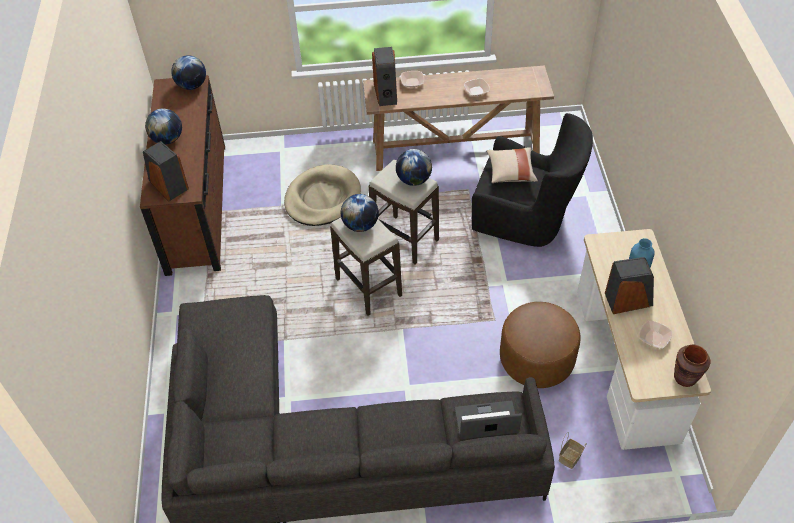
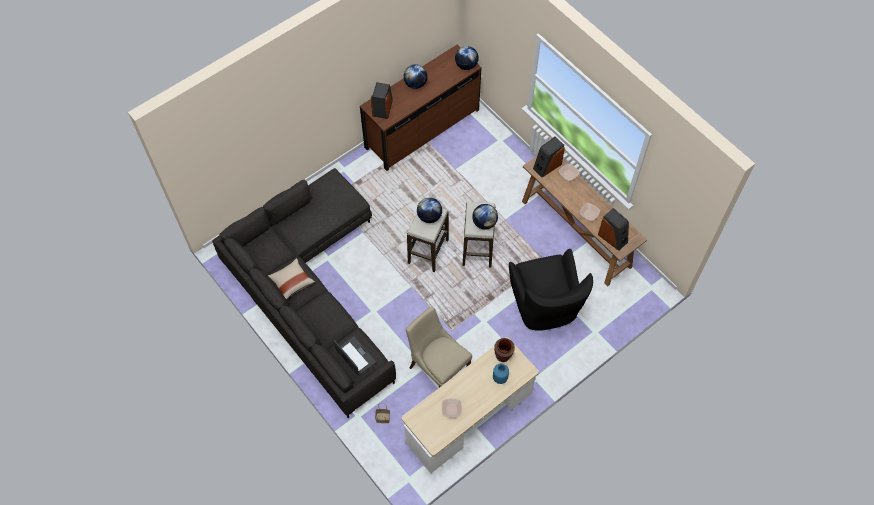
camera: 55 degrees right, 10 degrees up
beige dog bed [284,164,361,226] -> none
beige pillow [487,148,538,183] -> beige pillow moved to [268,258,315,300]
brown ottoman [500,302,581,388] -> beige chair [406,306,472,388]
speaker [605,257,654,314] -> speaker moved to [598,208,629,251]
brown vase [674,345,711,387] -> brown vase moved to [494,338,515,362]

